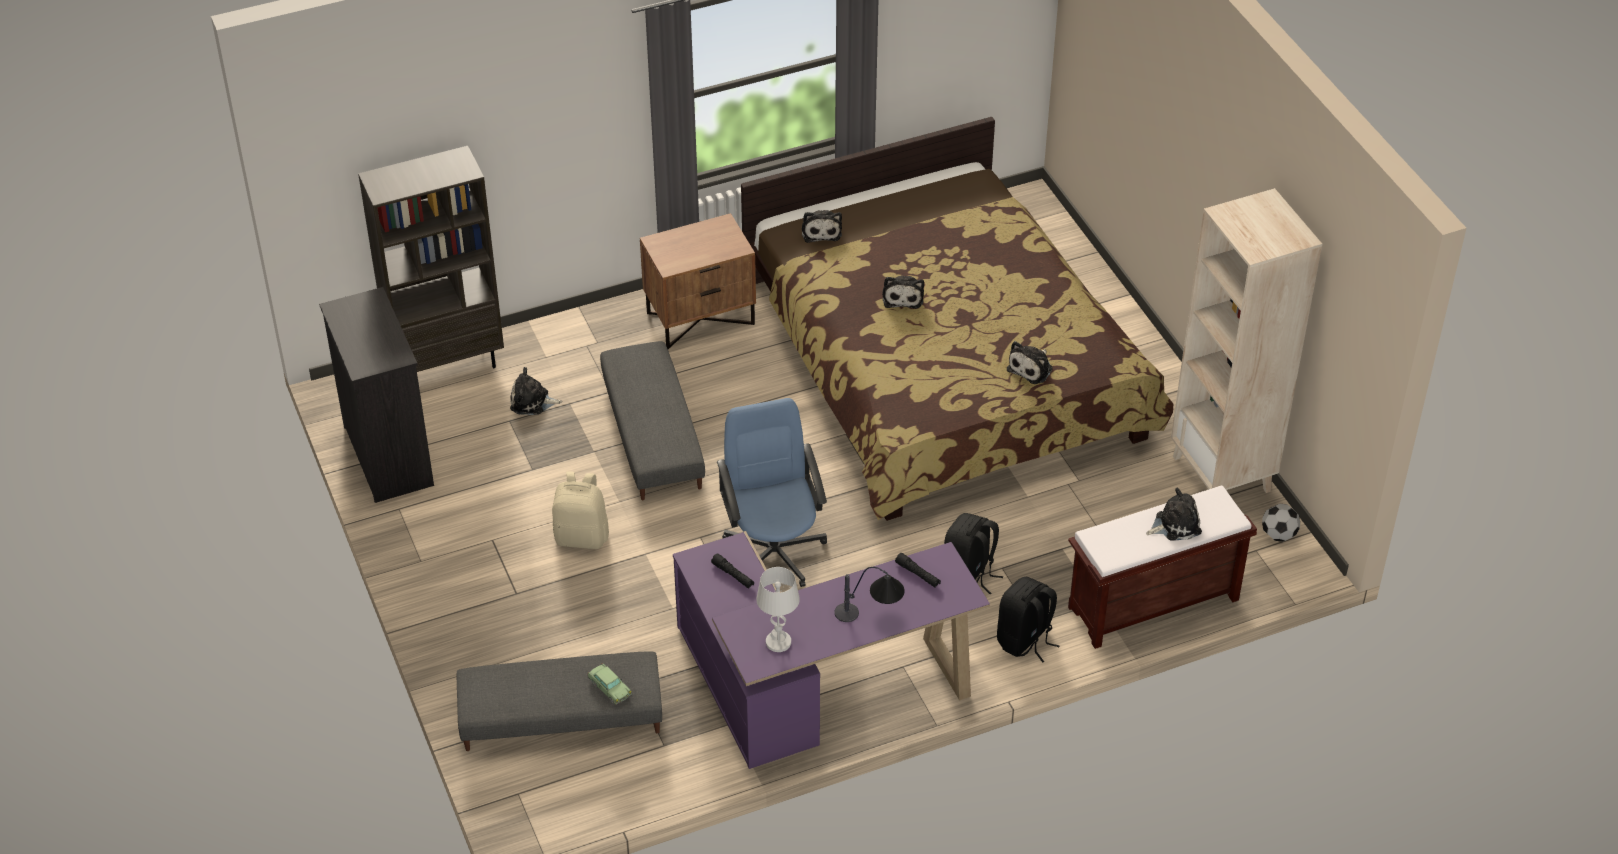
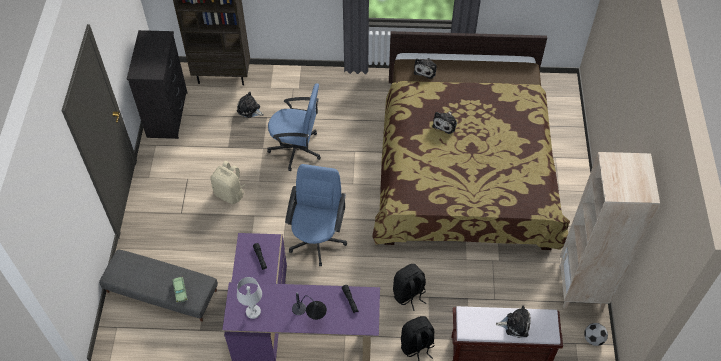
camera: 25 degrees right, 10 degrees up
grey ottoman [600,341,705,500] -> blue office chair [267,83,321,171]
brown nightstand [640,213,756,349] -> none
plush toy [1007,341,1053,384] -> none

